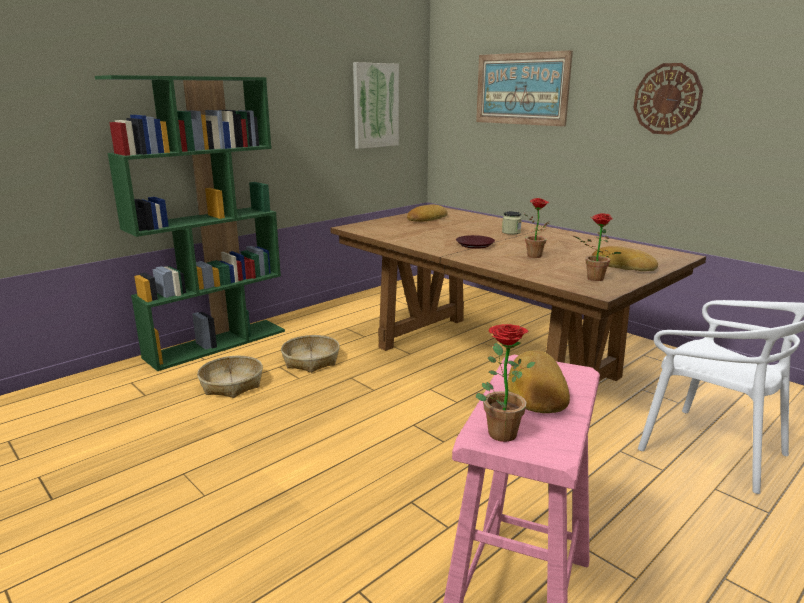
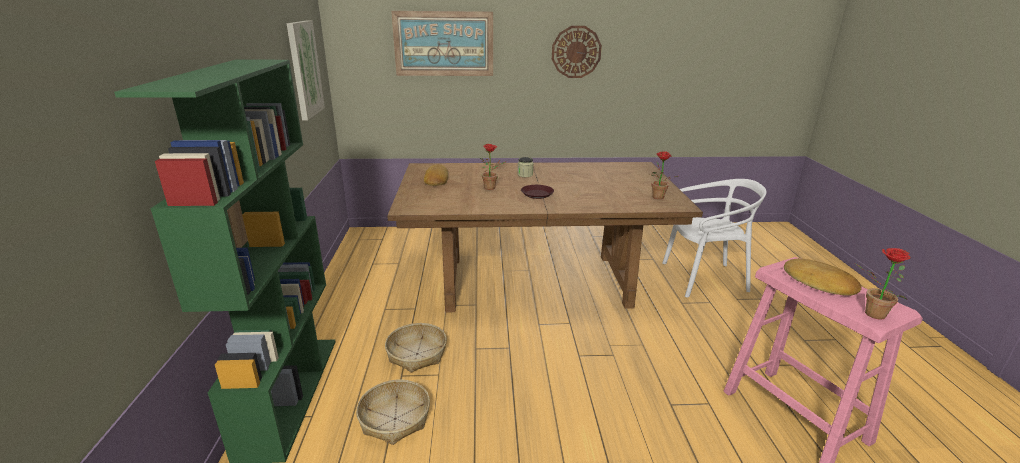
camera: 50 degrees left, 5 degrees up
potted plant [525,198,549,258] -> potted plant moved to [480,144,506,190]
bread [591,246,658,271] -> none

